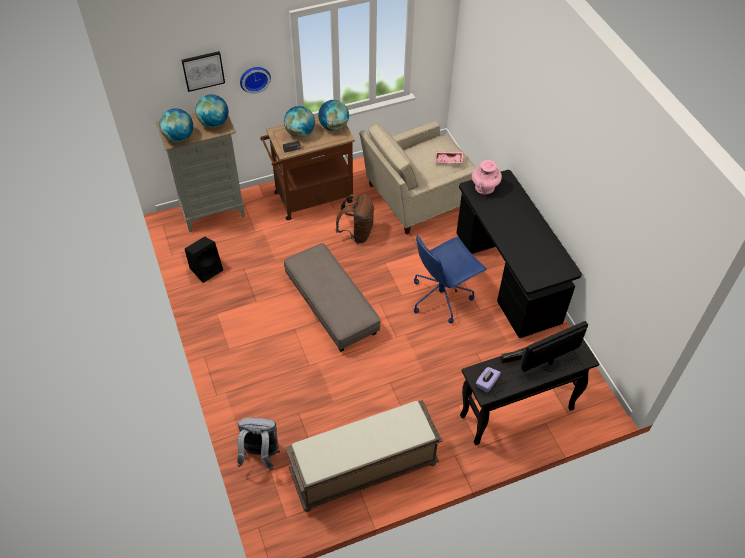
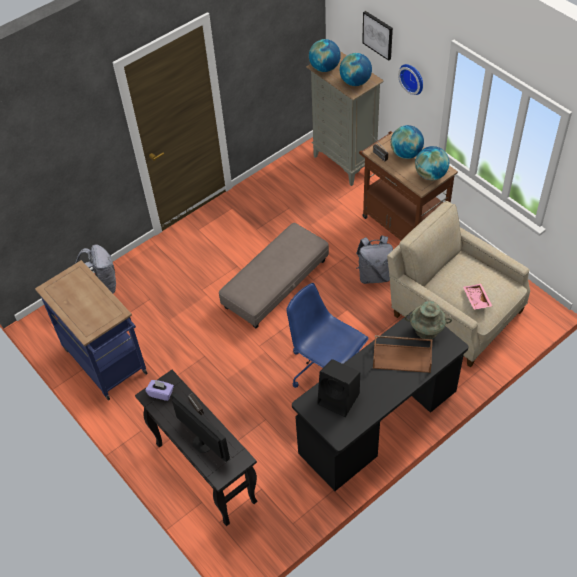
camera: 75 degrees right, 0 degrees up
black speaker [185,237,223,283] -> black speaker moved to [317,359,360,417]
brown bench [285,400,442,512] -> blue cart [35,260,148,401]
brown backpack [336,193,374,244] -> grey backpack [356,235,393,284]
pink vase [472,160,502,194] -> turquoise vase [405,301,452,339]
none -> brown tray [373,335,433,373]

